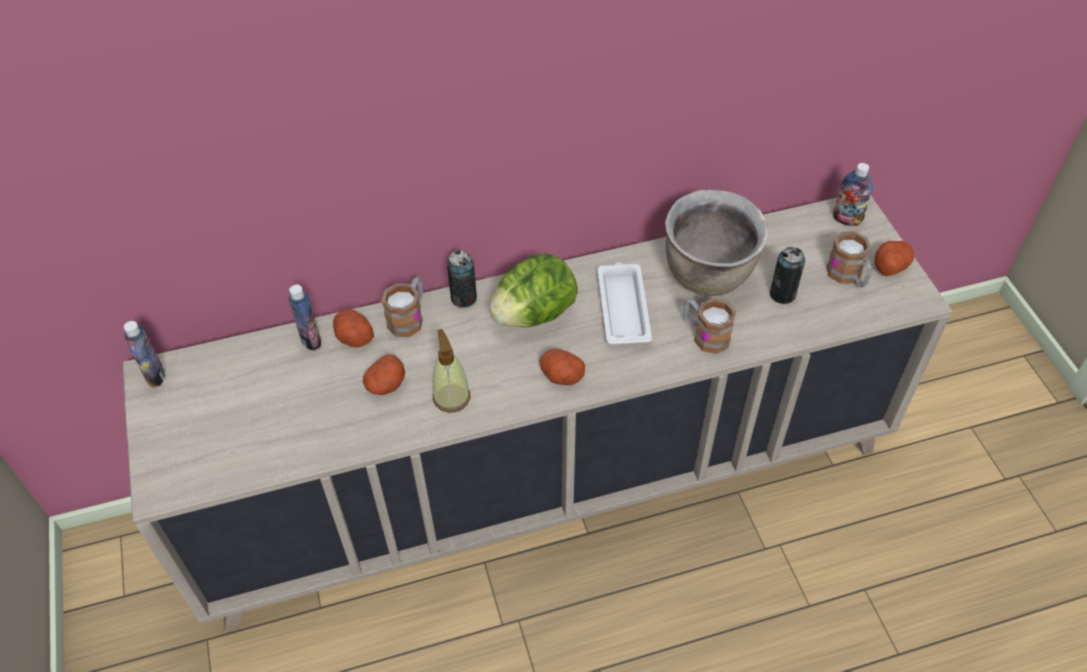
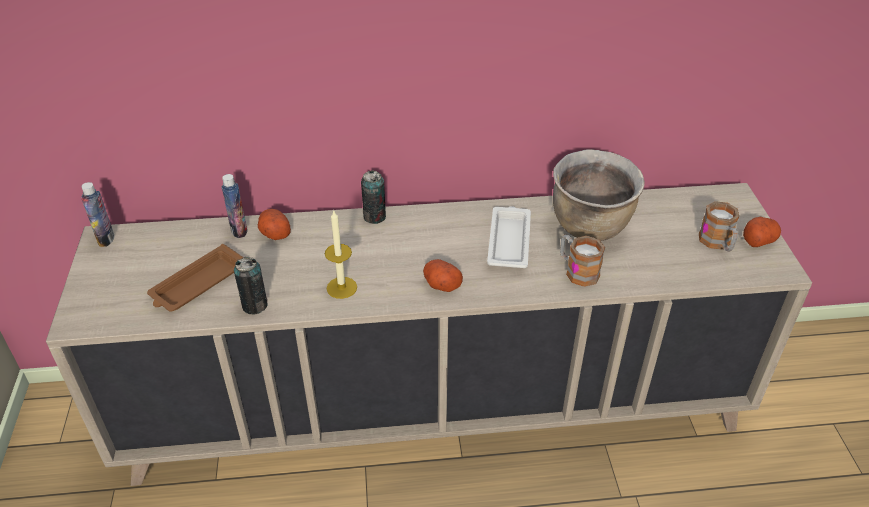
camera: 10 degrees right, 10 degrees down
potato [363,354,405,395] -> none
mug [382,277,423,337] -> none
soap dispenser [433,329,470,413] -> candle [325,211,357,299]
lettuce [489,253,578,327] -> none
can [770,247,806,304] -> can moved to [234,257,268,314]
bottle [833,163,873,226] -> none
none -> brown tray [147,244,244,312]

